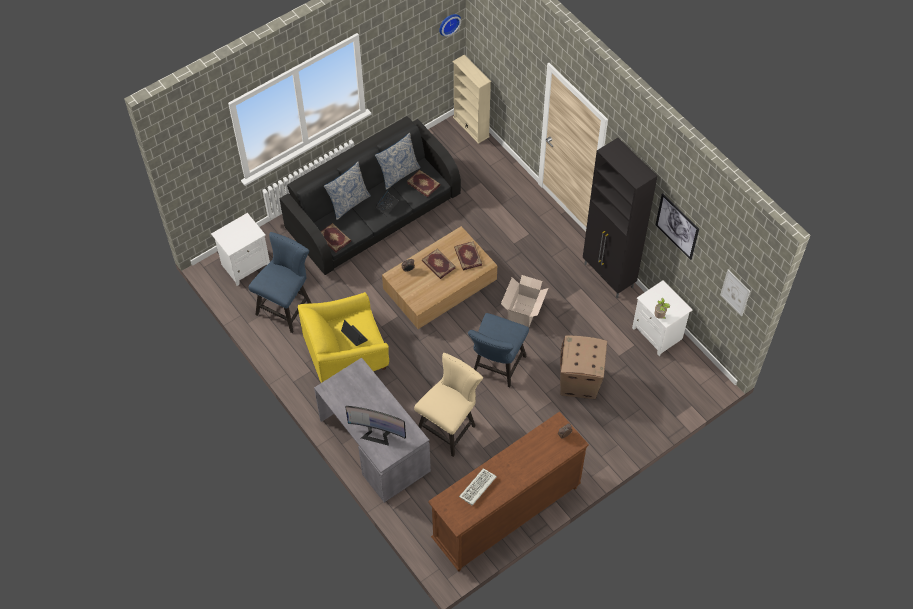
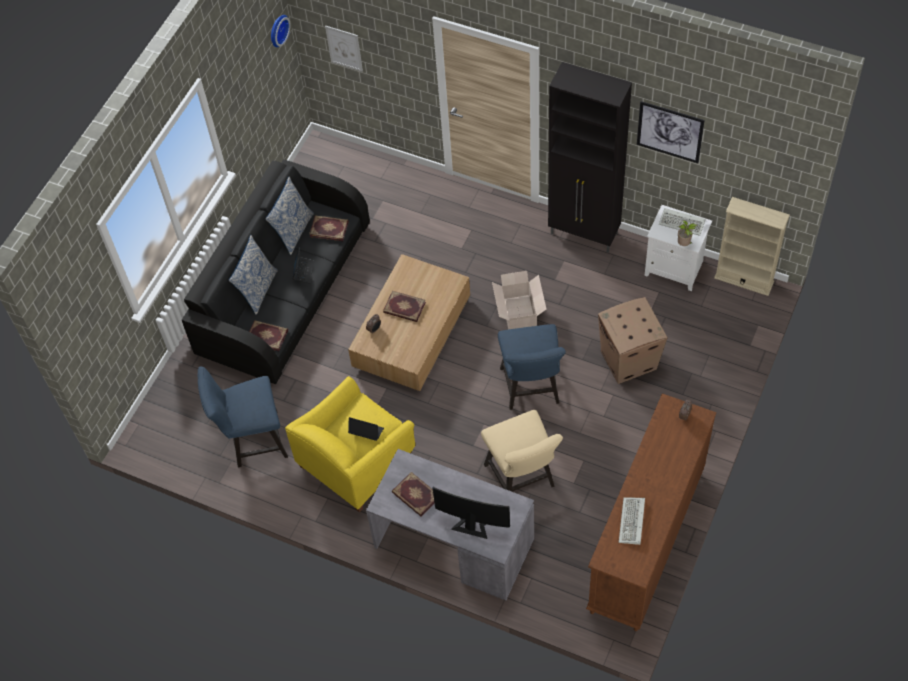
camera: 25 degrees left, 0 degrees up
white nightstand [211,213,270,286] -> none
blue chair [248,232,311,333] -> blue chair turned 105 degrees counterclockwise [198,367,288,467]
monitor [346,406,406,446] -> monitor turned 150 degrees counterclockwise [433,487,510,539]
beige chair [414,353,483,457] -> beige chair turned 150 degrees clockwise [481,410,563,492]
beige bookcase [453,55,491,144] -> beige bookcase moved to [714,197,790,296]
book [454,241,482,270] -> book moved to [392,472,435,516]
picture [720,270,750,316] -> picture moved to [325,26,363,72]
none -> keyboard [659,208,706,236]

